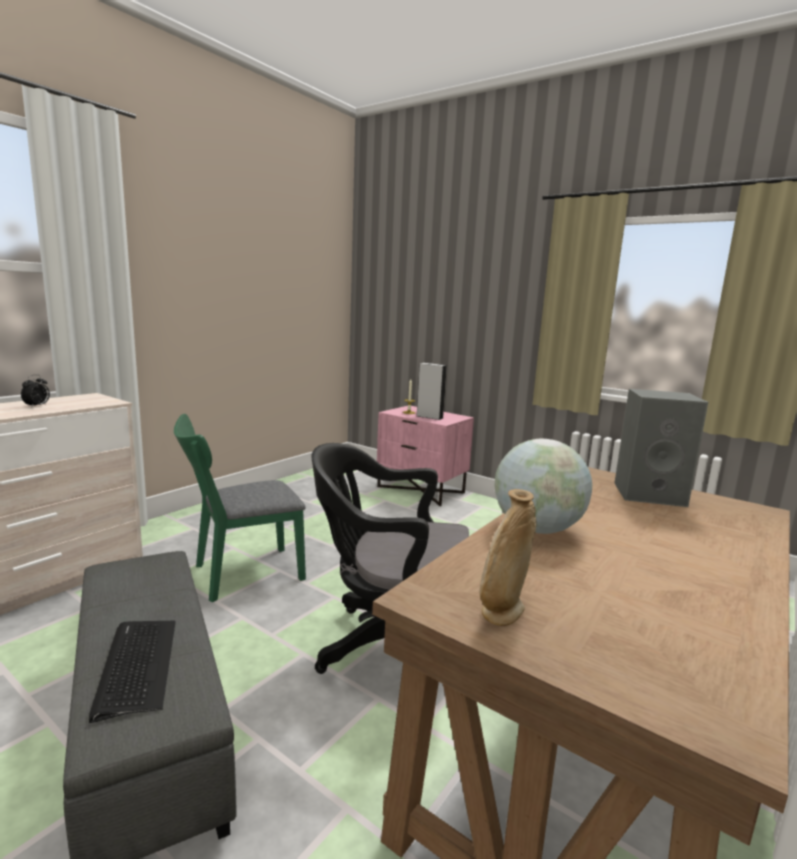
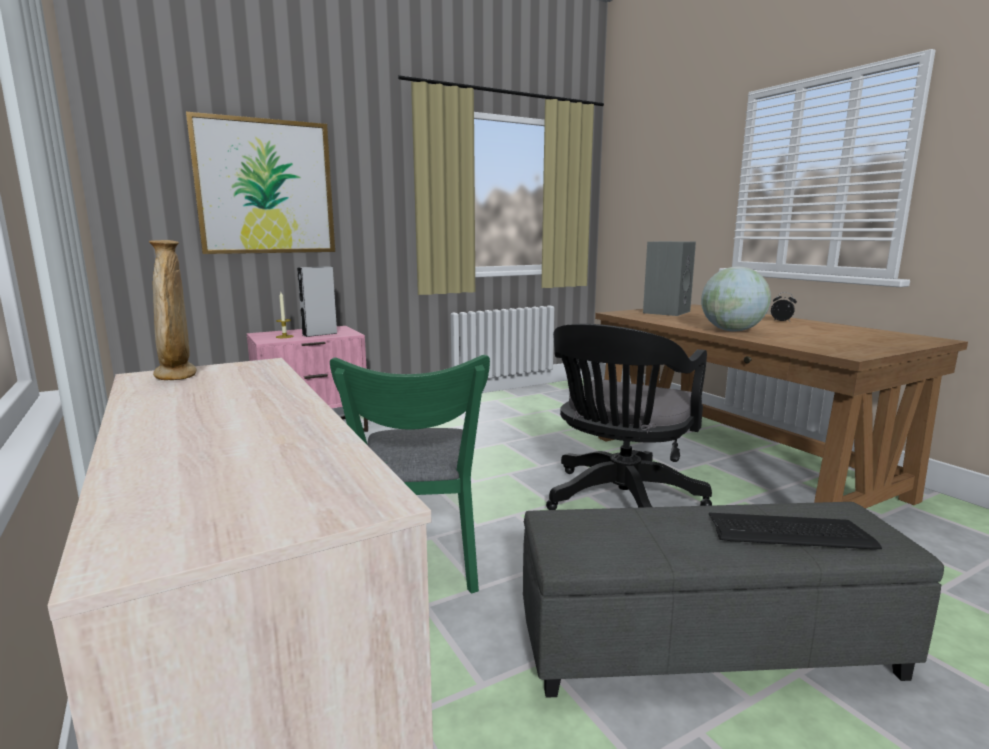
camera: 65 degrees left, 0 degrees up
alarm clock [21,375,50,408] -> alarm clock moved to [771,292,797,321]
beige vase [480,489,537,626] -> beige vase moved to [149,240,196,380]
none -> picture [186,112,335,254]

